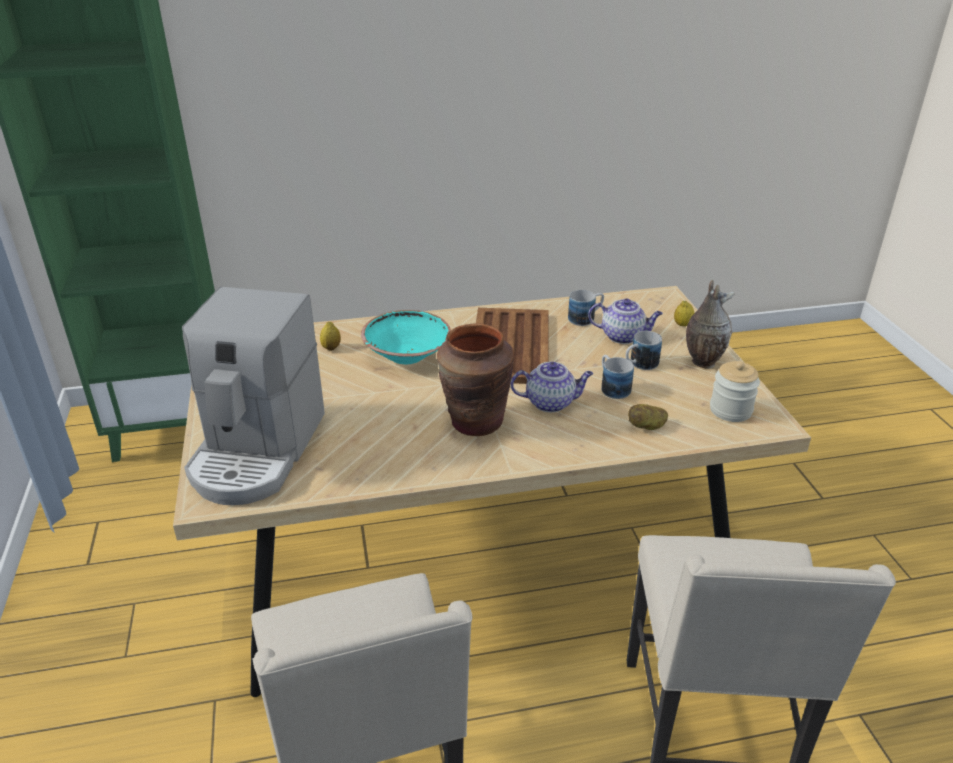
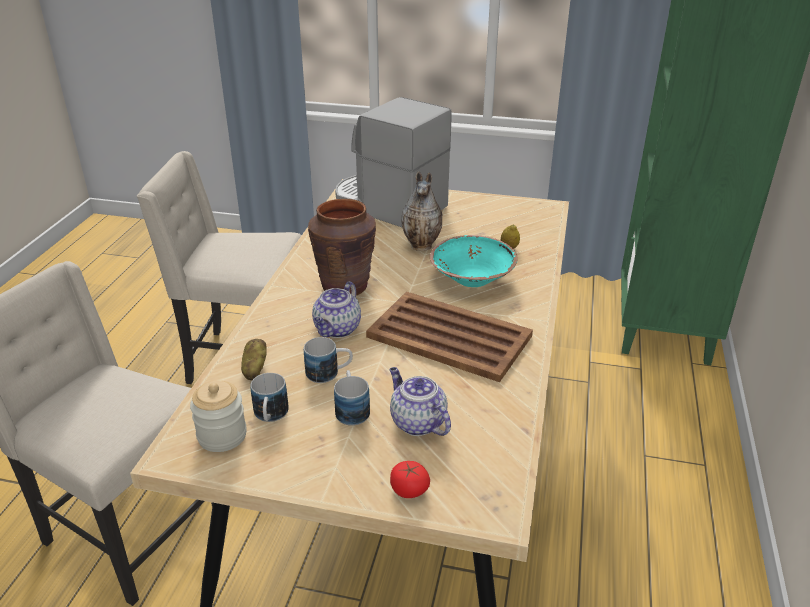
camera: 115 degrees right, 0 degrees up
mug [568,290,604,326] -> mug moved to [250,373,289,422]
teapot [588,298,663,344] -> teapot turned 105 degrees clockwise [389,367,451,436]
lemon [674,301,695,326] -> tomato [390,461,430,498]
vase [686,280,735,368] -> vase moved to [402,171,442,251]

